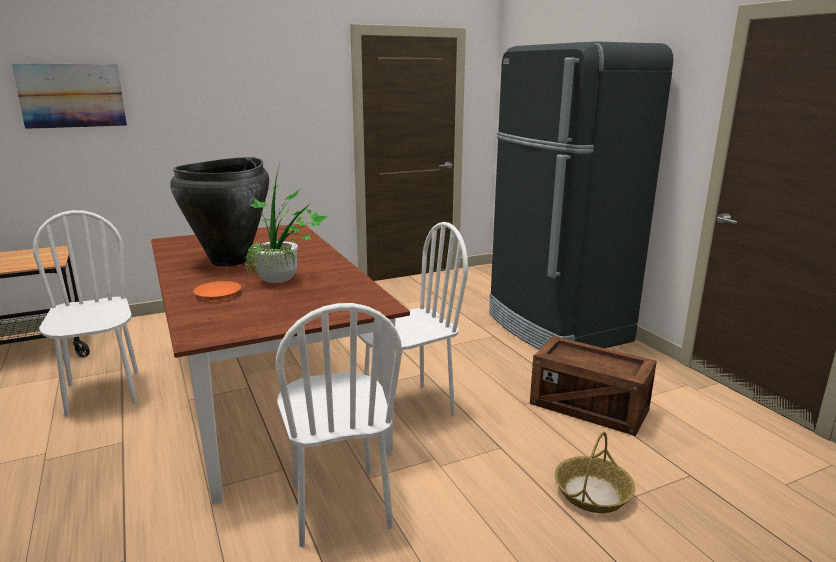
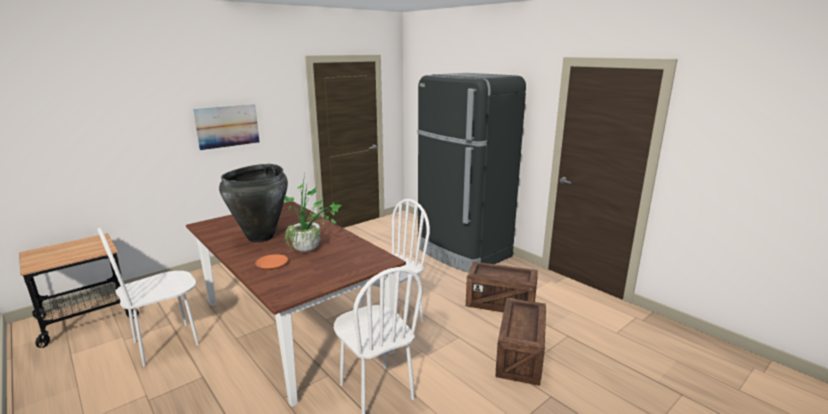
camera: 15 degrees left, 0 degrees up
picture [12,64,127,129] -> picture moved to [193,104,259,150]
white chair [33,210,138,417] -> white chair turned 90 degrees counterclockwise [97,228,199,366]
basket [554,432,635,513] -> crate [496,298,546,386]

